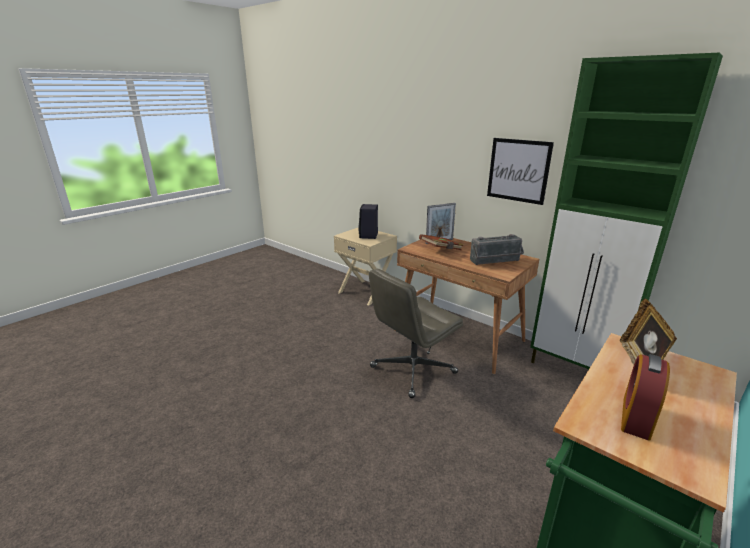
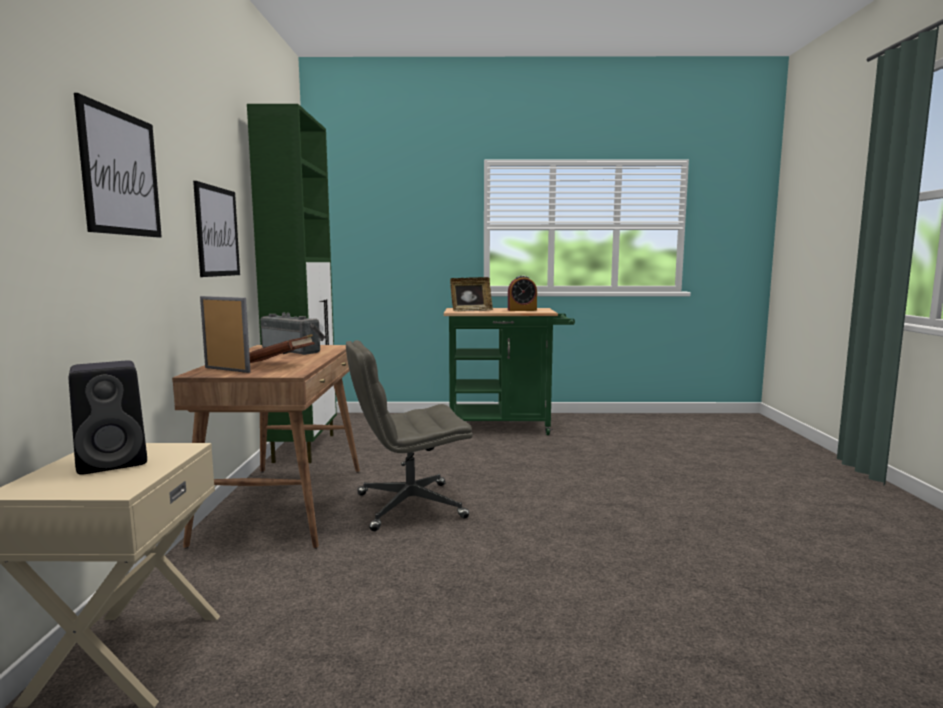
camera: 130 degrees left, 15 degrees down
grey office chair [369,268,463,398] -> grey office chair turned 150 degrees clockwise [346,340,473,531]
none -> picture [74,93,162,238]

